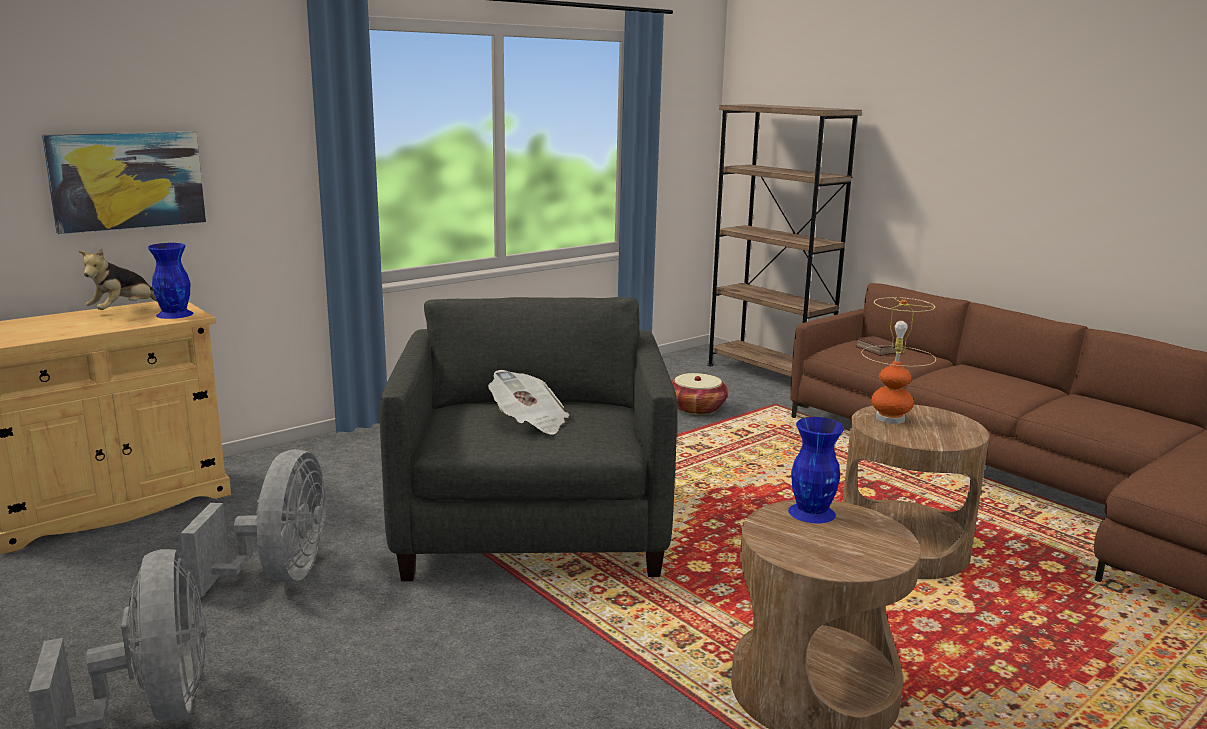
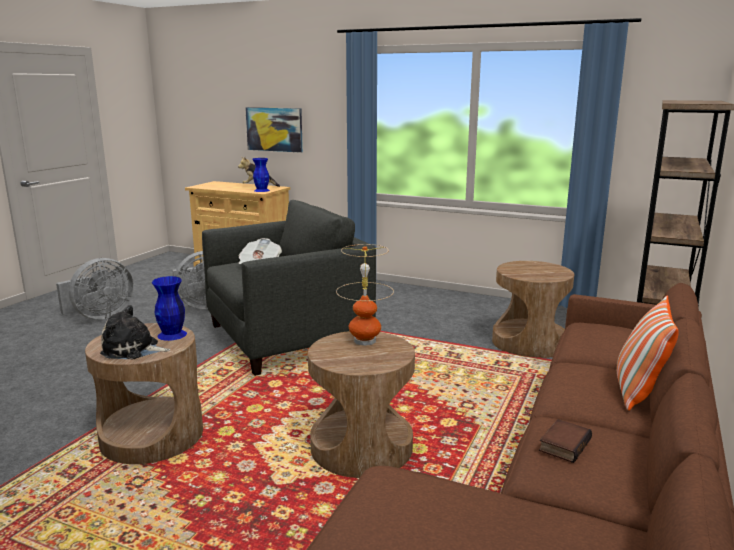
camera: 65 degrees right, 0 degrees up
basket [672,373,728,415] -> brown side table [492,261,574,358]
book [856,336,896,356] -> book moved to [539,419,592,463]
none -> plush toy [100,305,170,359]
none -> pillow [617,296,679,411]

